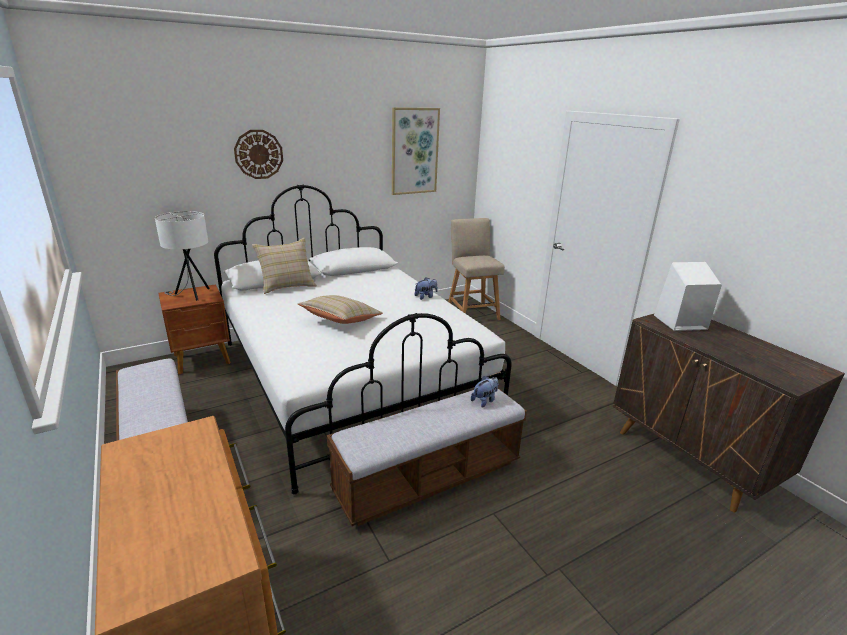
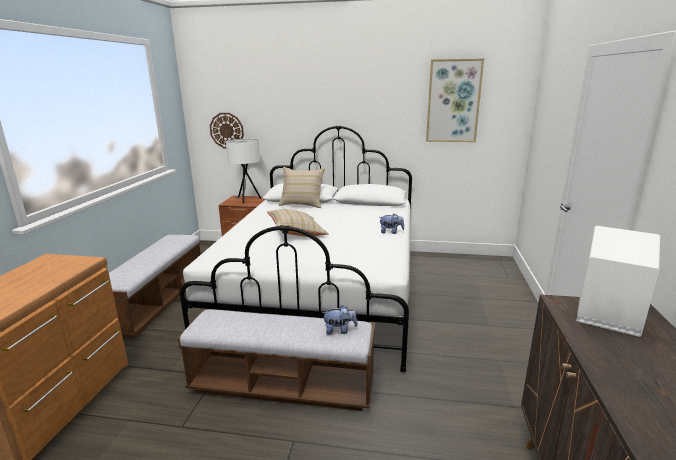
camera: 40 degrees right, 5 degrees down
wall clock [234,130,283,179] -> wall clock moved to [210,113,244,148]
beige chair [448,218,505,320] -> none

